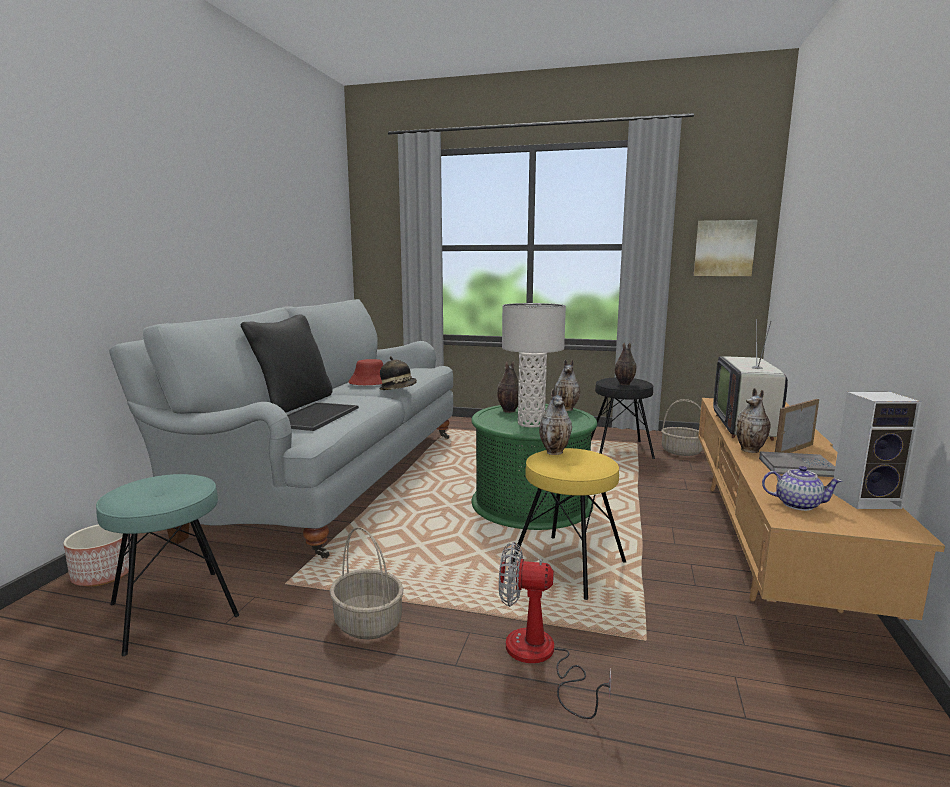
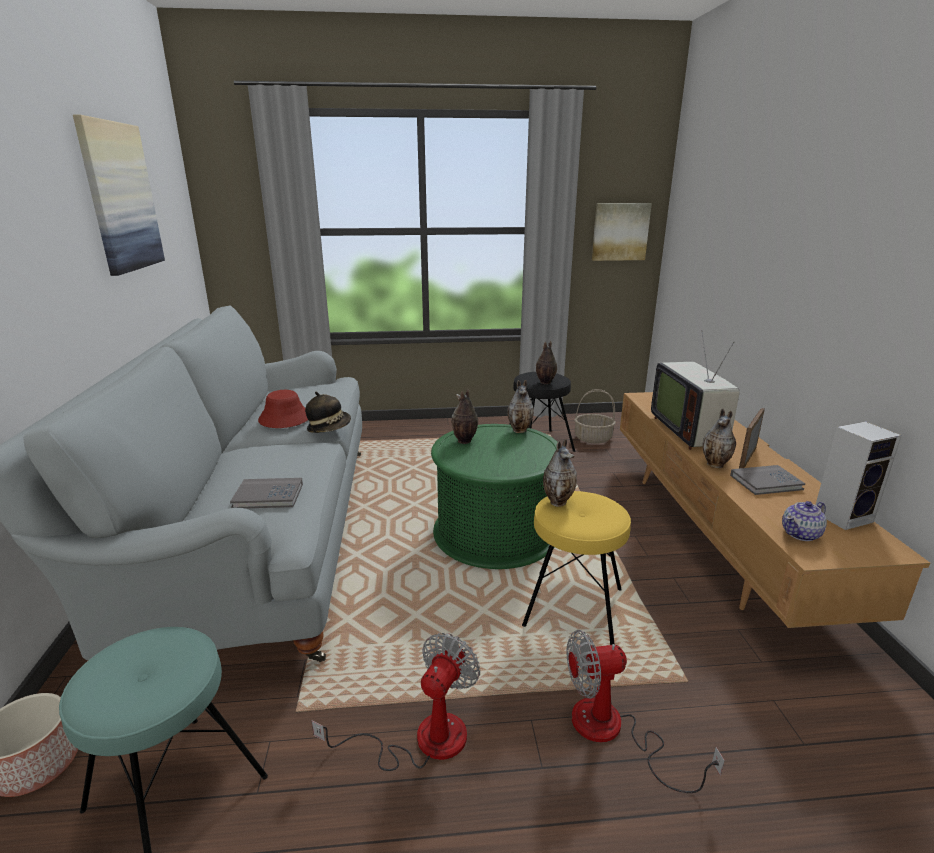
camera: 20 degrees left, 10 degrees up
black pillow [241,314,332,413] -> none
tray [287,402,359,431] -> grey book [230,478,303,509]
basket [330,527,404,640] -> fan [312,633,480,771]
white table lamp [502,303,566,427] -> none
teapot [762,466,843,511] -> teapot turned 150 degrees clockwise [782,501,827,541]
none -> picture [73,115,165,276]

